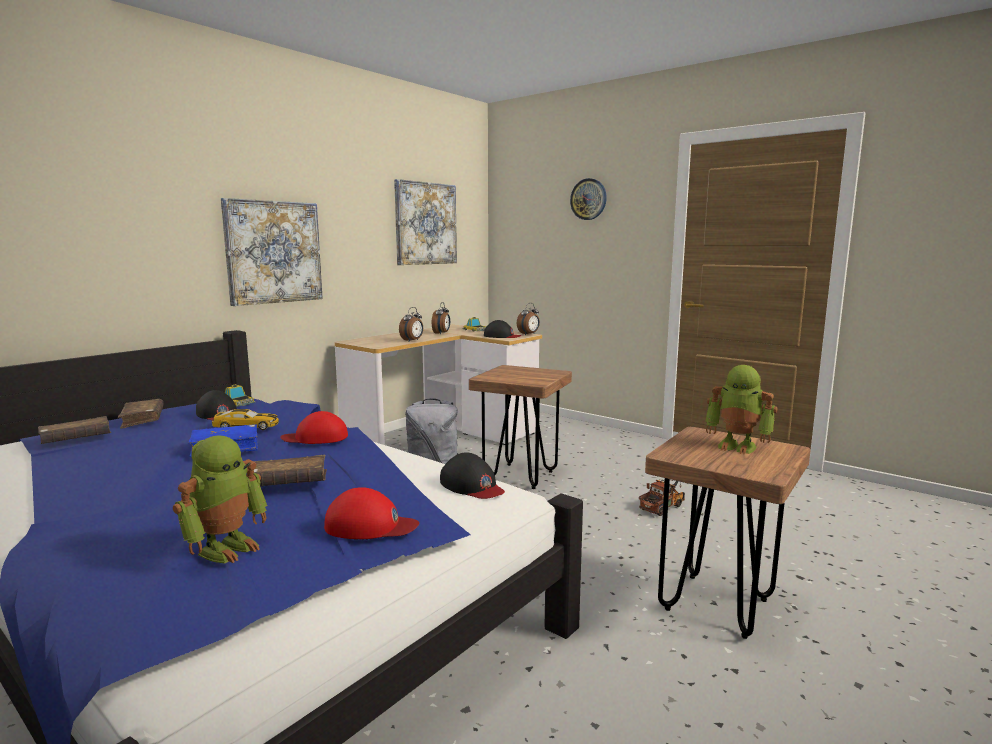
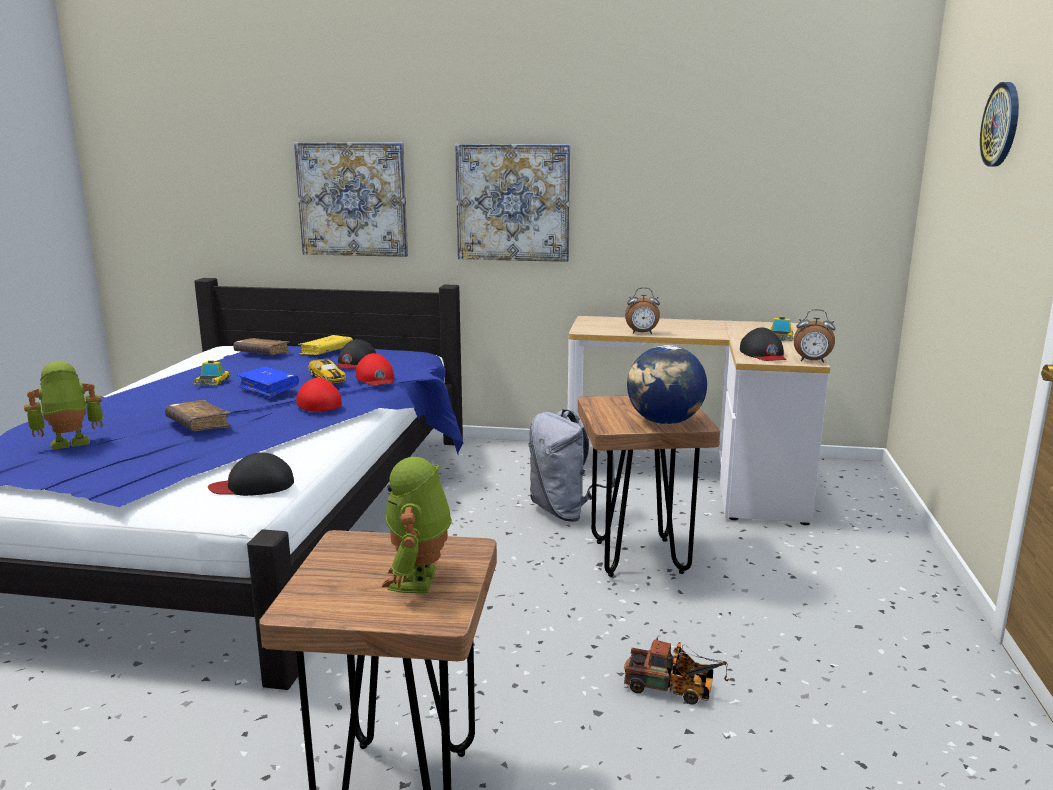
camera: 60 degrees right, 5 degrees up
brown book [118,399,163,429] -> yellow book [298,335,353,355]
toy robot [173,435,268,564] -> toy robot turned 150 degrees clockwise [24,361,103,450]
toy car [225,384,256,407] -> toy car moved to [193,361,231,386]
red cap [324,487,419,539] -> red cap moved to [356,353,394,386]
picture [394,179,457,265] -> picture moved to [294,142,408,257]
alarm clock [432,302,450,335] -> none
black cap [440,452,505,499] -> black cap turned 60 degrees clockwise [208,452,294,496]
none -> globe [627,345,707,424]

